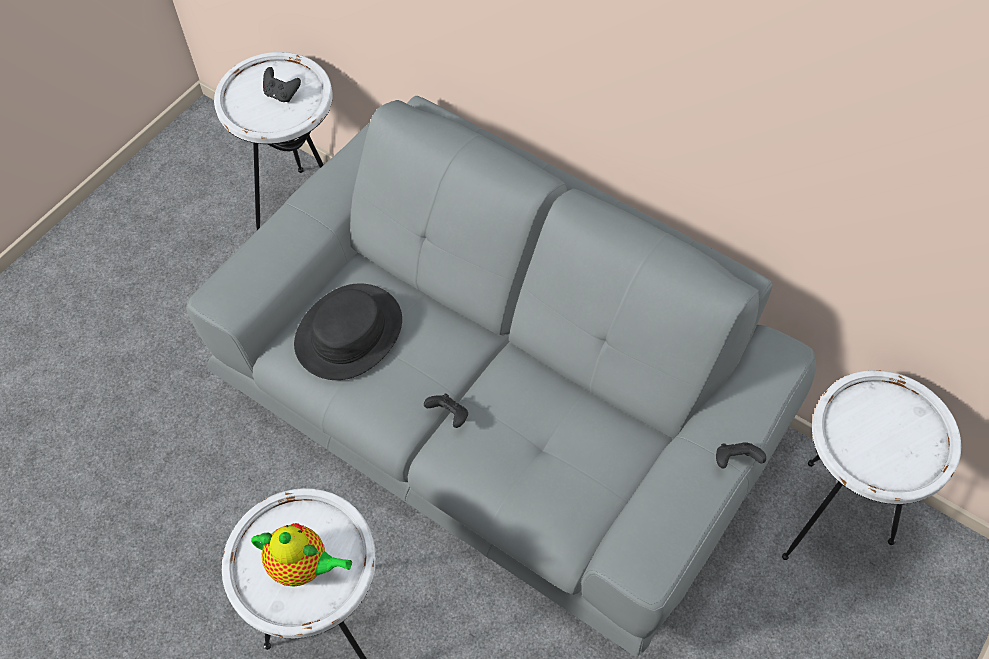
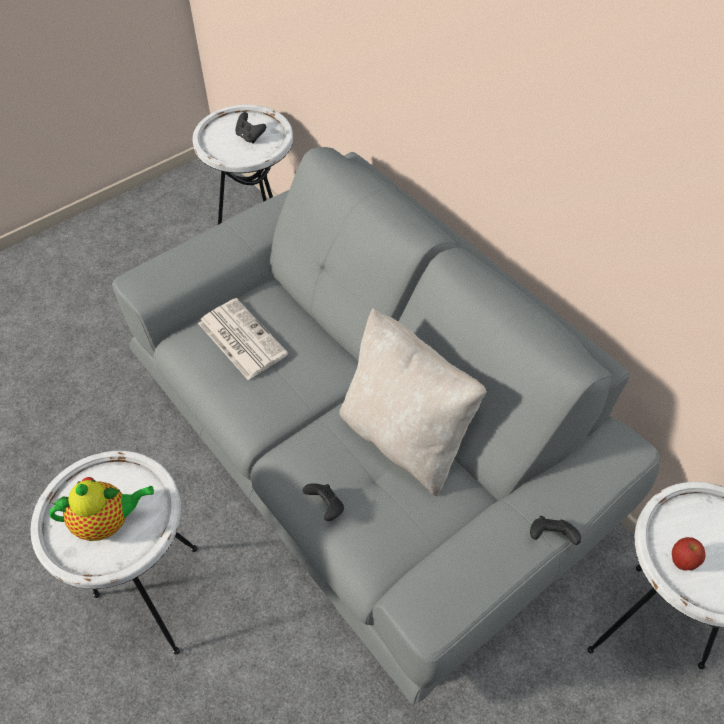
camera: 15 degrees right, 5 degrees down
teapot [251,523,352,587] -> teapot turned 45 degrees counterclockwise [49,477,154,541]
black hat [294,283,402,380] -> newspaper [198,298,288,380]
black game controller [424,393,468,428] -> black game controller moved to [303,483,344,521]
none -> beige pillow [339,308,487,496]
none -> apple [672,537,705,570]

